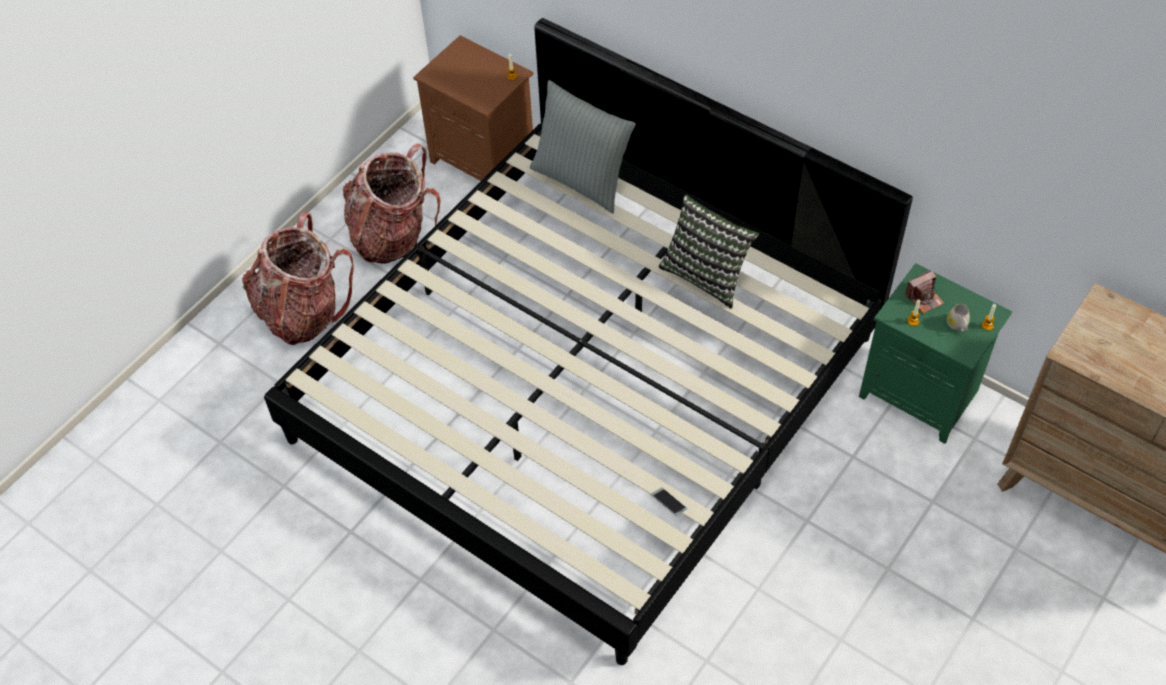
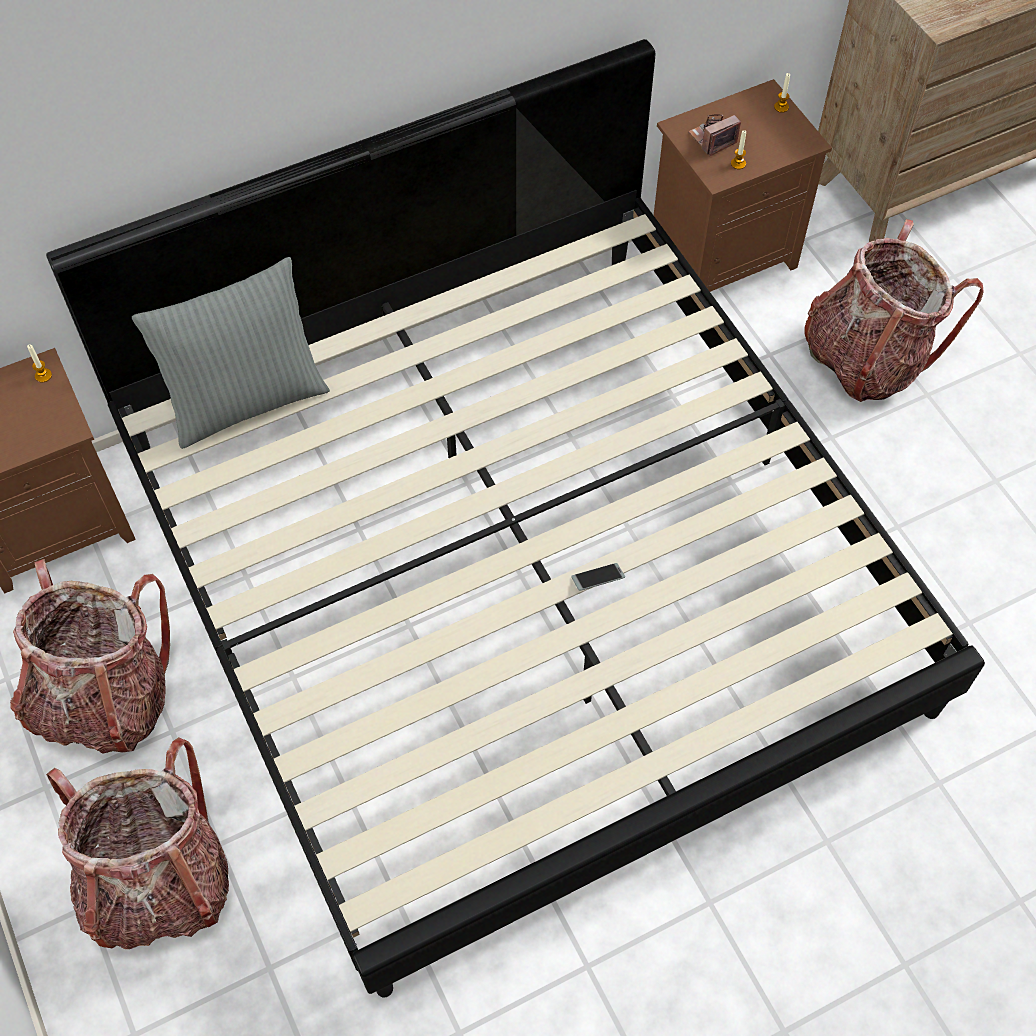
camera: 65 degrees left, 5 degrees up
phone [651,487,687,516] -> phone moved to [571,563,625,591]
pillow [659,194,759,309] -> none
green nightstand [859,263,1012,444] -> brown nightstand [654,79,832,292]
camera [905,270,944,313] -> camera turned 120 degrees counterclockwise [688,114,741,156]
white mug [947,304,970,332] -> none
none -> backpack [804,219,984,402]

